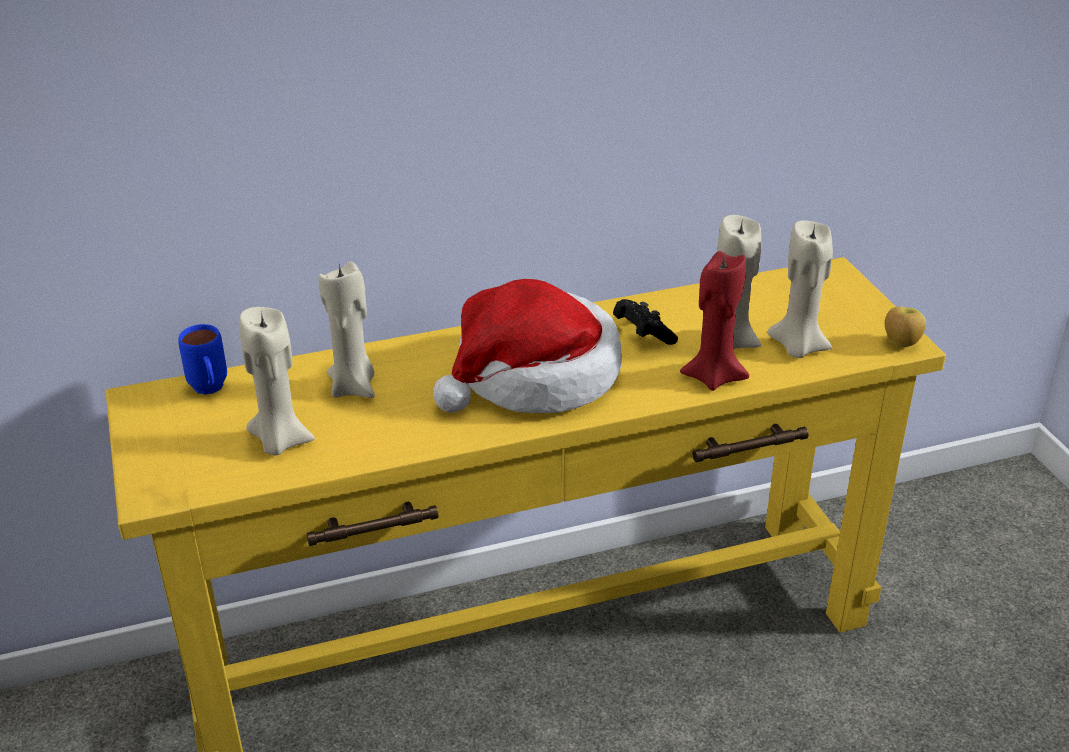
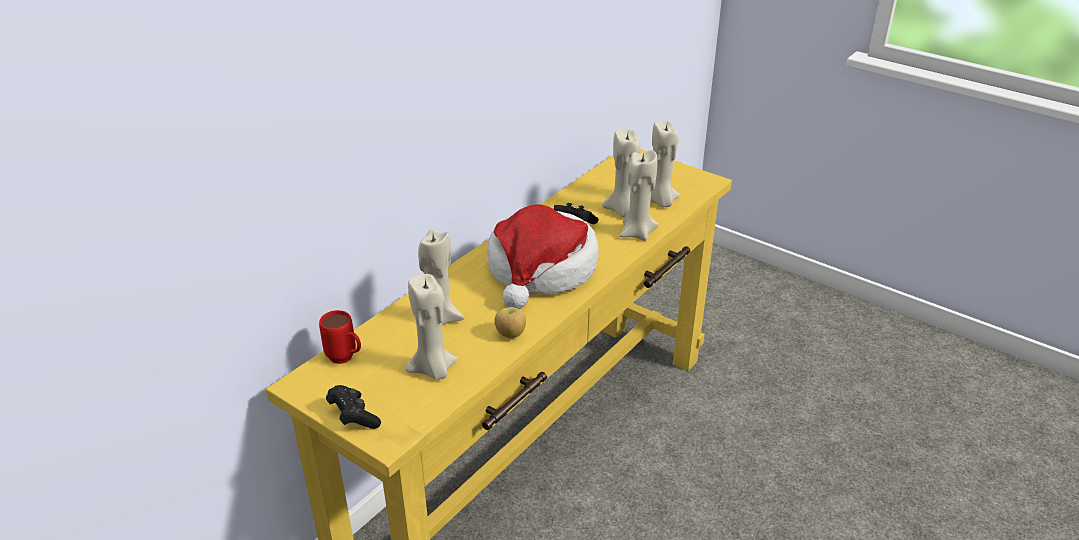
camera: 35 degrees left, 0 degrees up
blue mug [178,324,227,395] -> red mug [319,310,361,364]
red candle [680,251,749,391] -> beige candle [620,150,658,241]
apple [885,306,926,347] -> apple moved to [495,307,526,339]
none -> black game controller [326,385,381,429]

